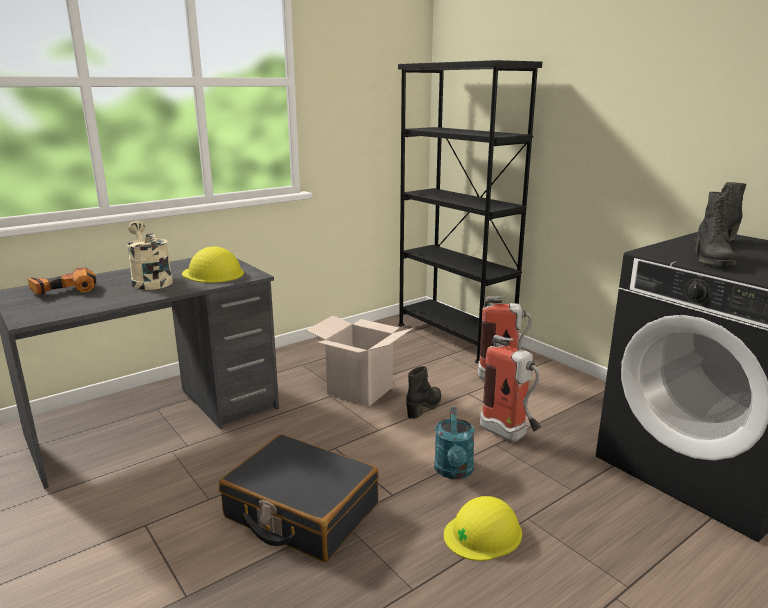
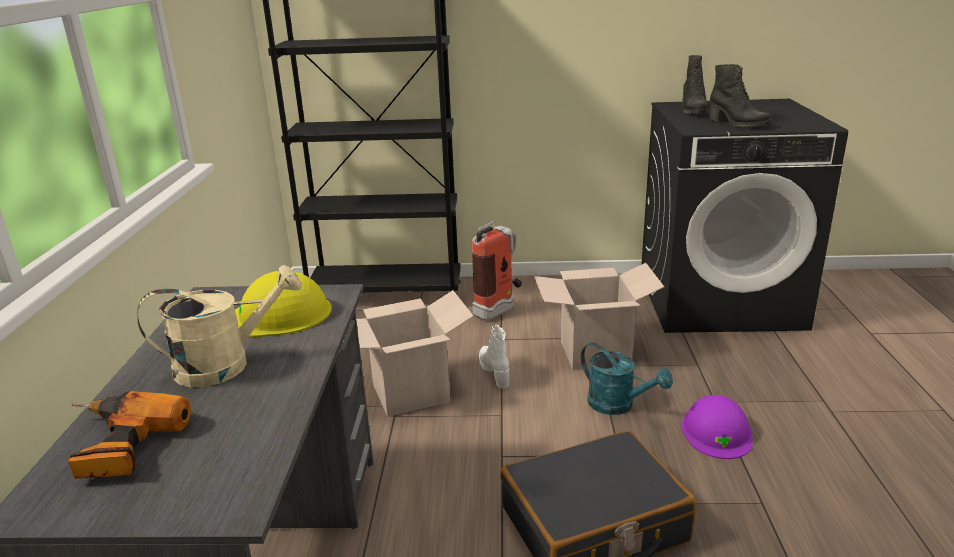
camera: 50 degrees left, 5 degrees up
beige watering can [127,221,173,290] -> beige watering can turned 150 degrees clockwise [137,265,302,387]
black boot [406,366,441,419] -> white boot [479,325,509,388]
yellow hard hat [444,496,522,561] -> purple hard hat [681,395,753,459]
fire extinguisher [480,335,541,442] -> cardboard box [534,263,664,370]

